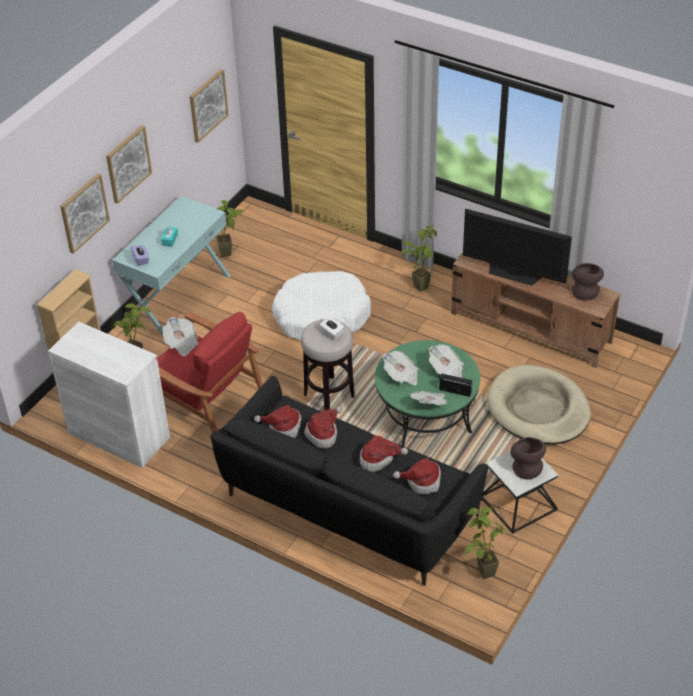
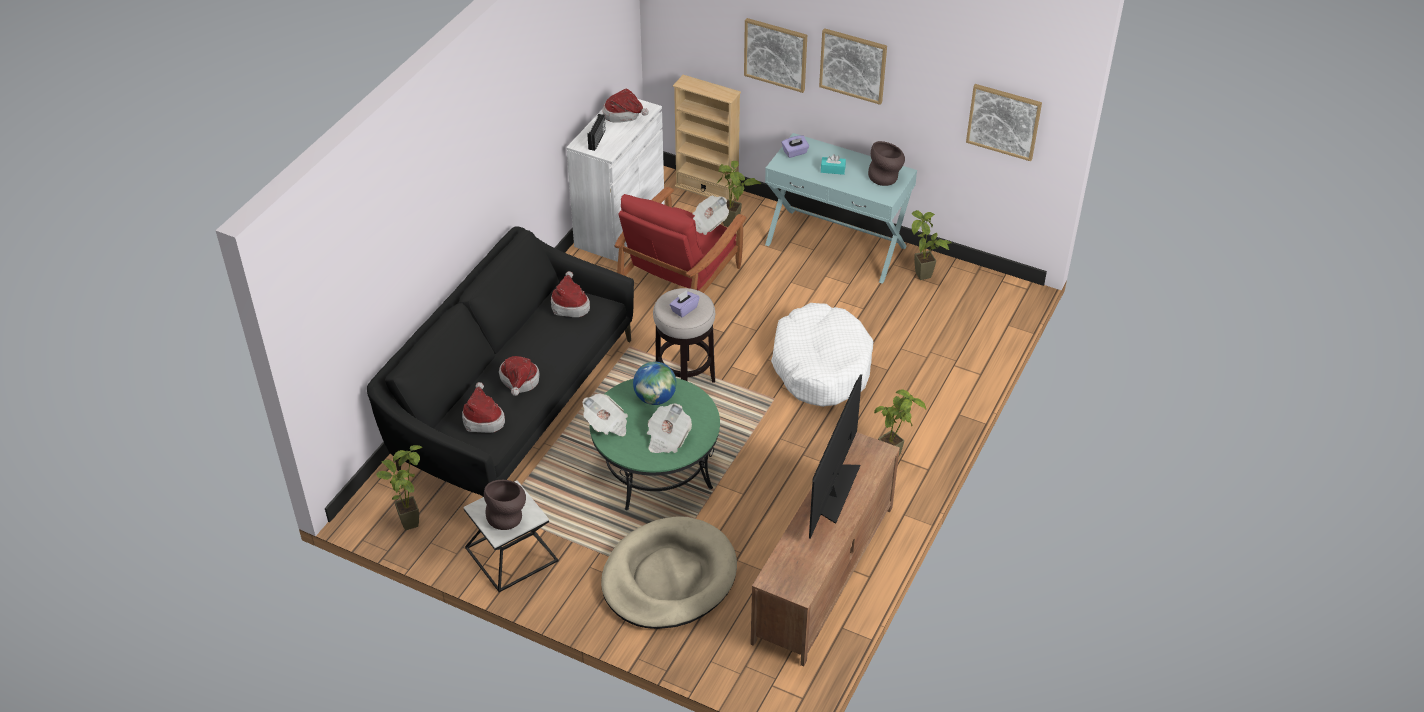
camera: 85 degrees right, 0 degrees up
hat [304,406,342,448] -> hat moved to [602,89,649,123]
white tissue box [320,316,345,340] -> purple tissue box [669,290,700,317]
newspaper [383,351,418,385] -> globe [633,362,677,405]
radio [439,373,472,397] -> radio moved to [588,114,606,151]
brown vase [572,263,604,300] -> brown vase moved to [868,141,905,186]

